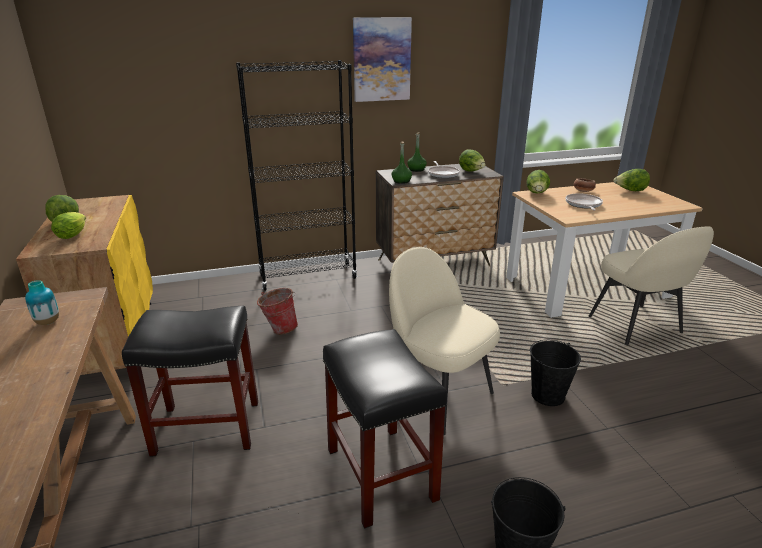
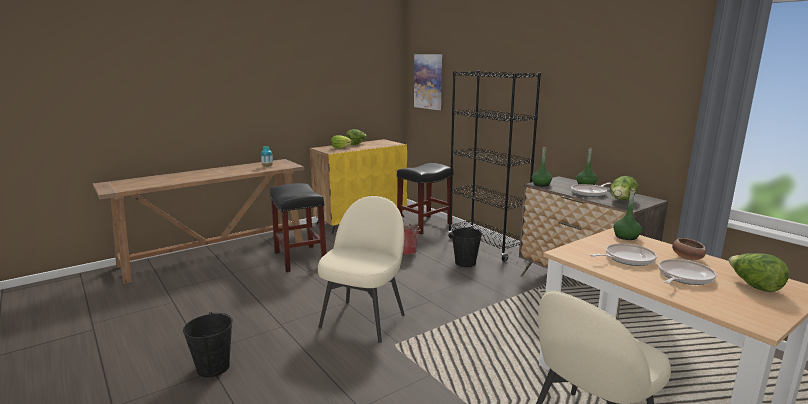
camera: 70 degrees right, 10 degrees down
black stool [323,329,447,529] -> black stool moved to [397,163,454,234]
picture [353,17,412,102] -> picture moved to [414,54,442,110]
lettuce [526,170,550,194] -> green bottle [613,188,642,240]
black bucket [530,340,581,406] -> black bucket moved to [451,227,482,267]
none -> frying pan [658,259,716,285]

